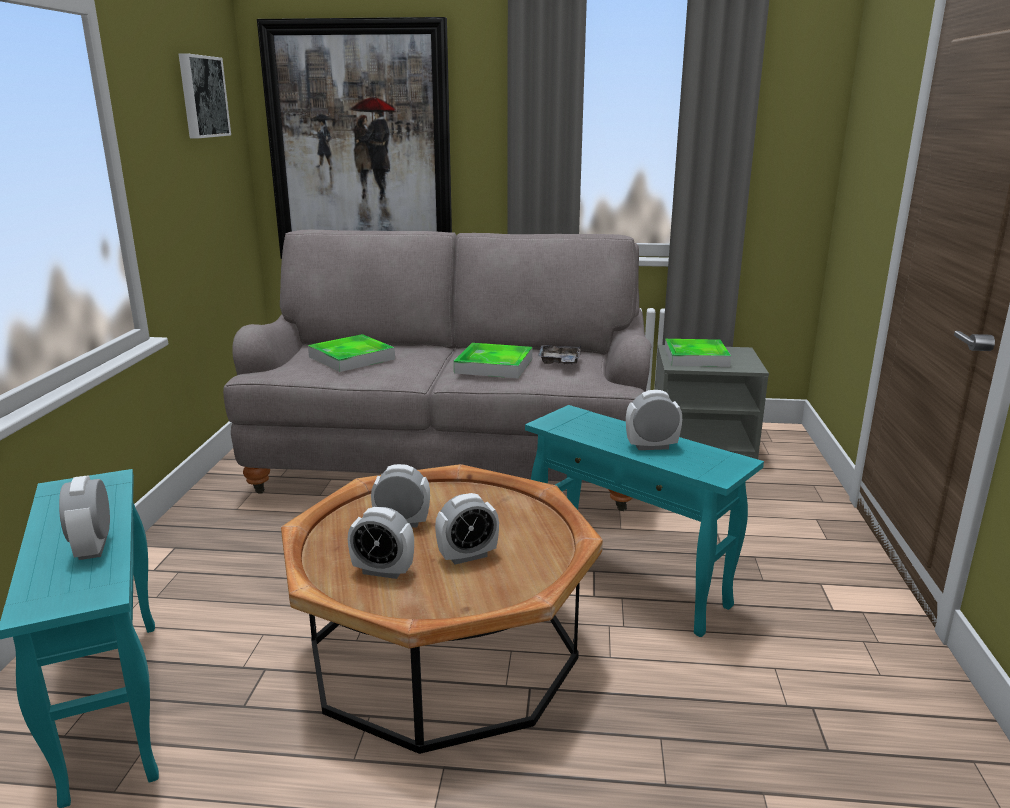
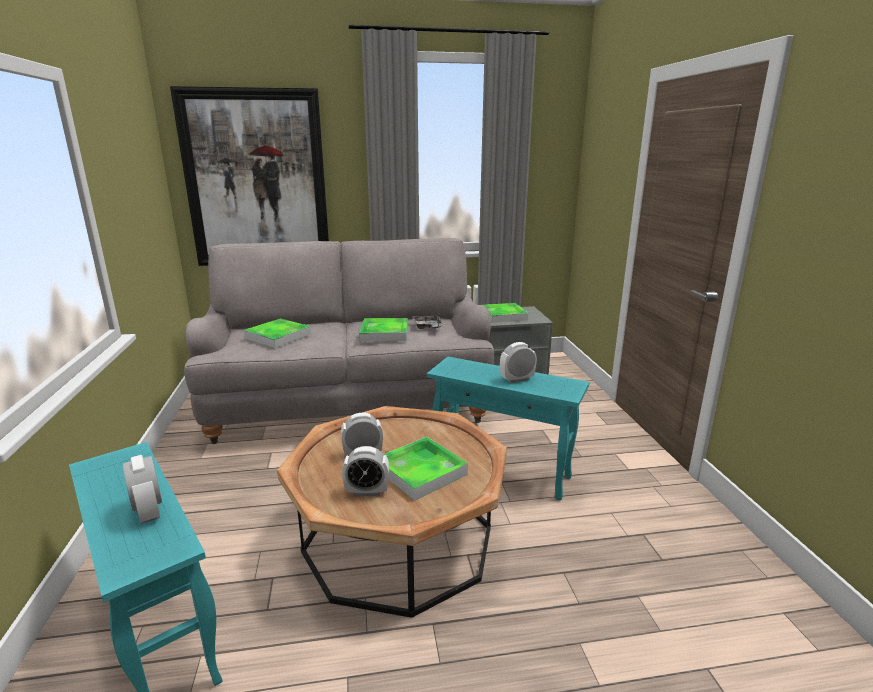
camera: 15 degrees left, 0 degrees up
picture [179,53,231,138] -> none
alarm clock [435,493,499,565] -> tray [384,437,468,501]

